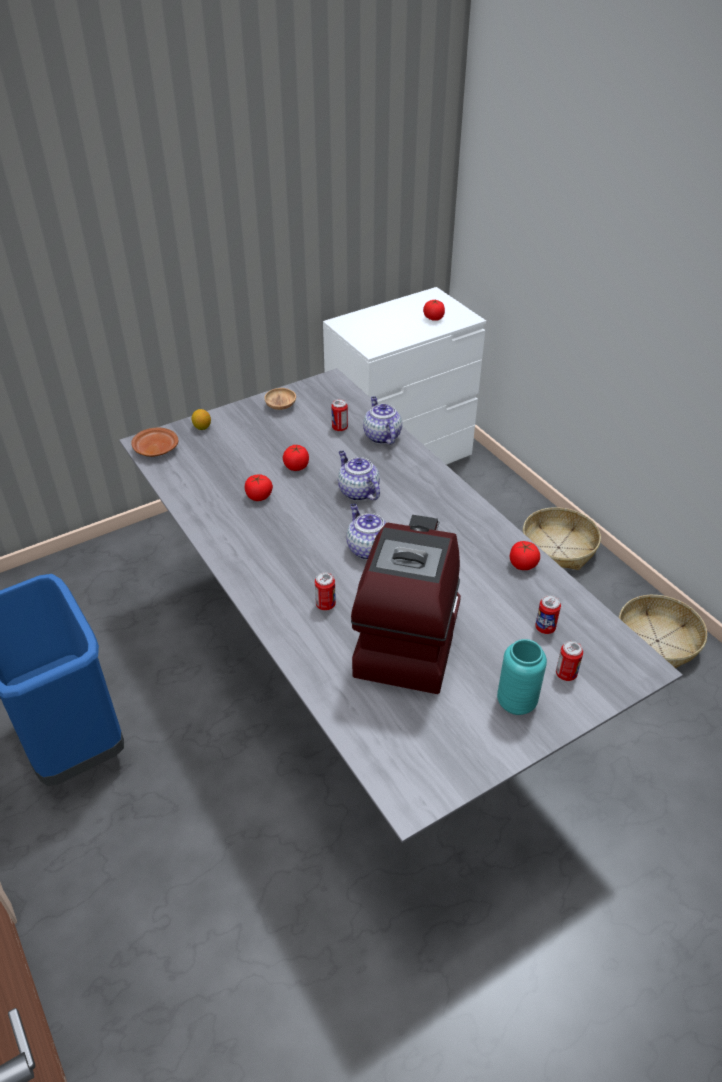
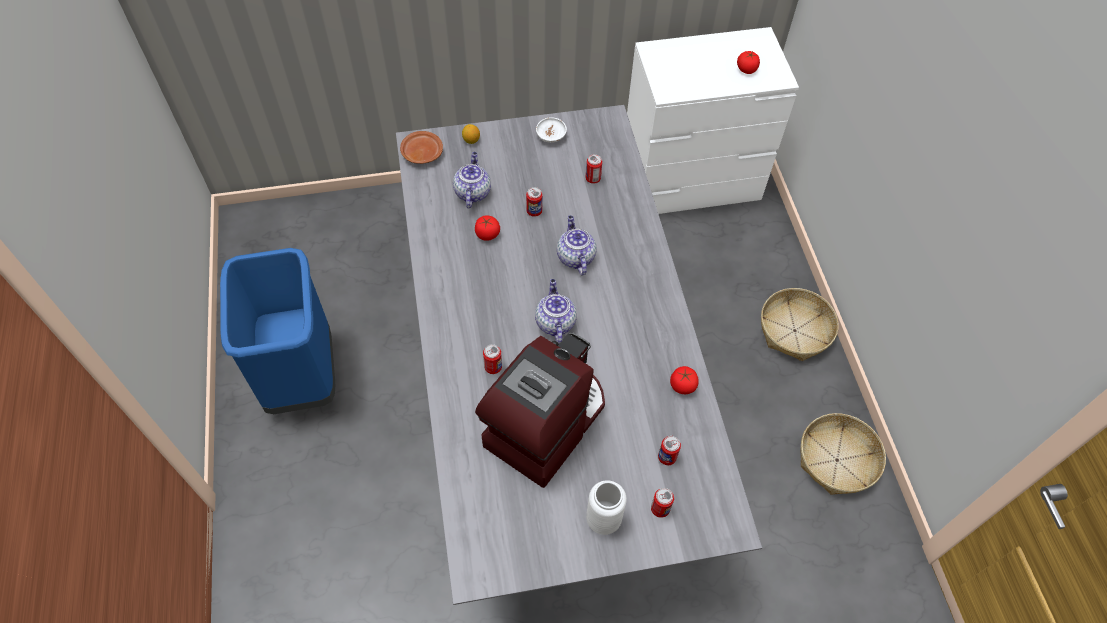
camera: 20 degrees right, 15 degrees up
brown bowl [264,388,296,410] -> white bowl [536,117,567,143]
tomato [283,445,309,471] -> can [526,187,542,217]
teapot [363,396,402,445] -> teapot moved to [453,152,491,208]
turquoise vase [497,639,547,715] -> white vase [586,480,627,535]

